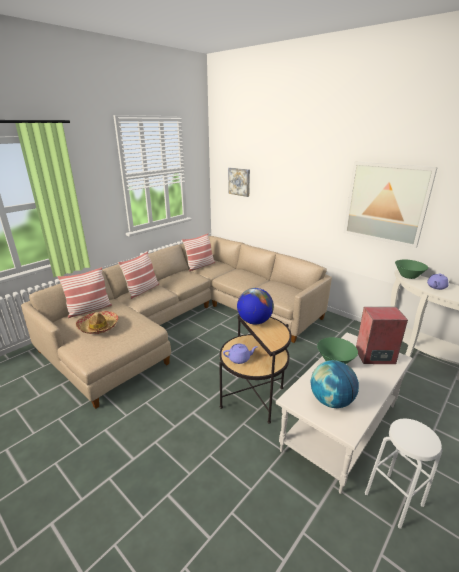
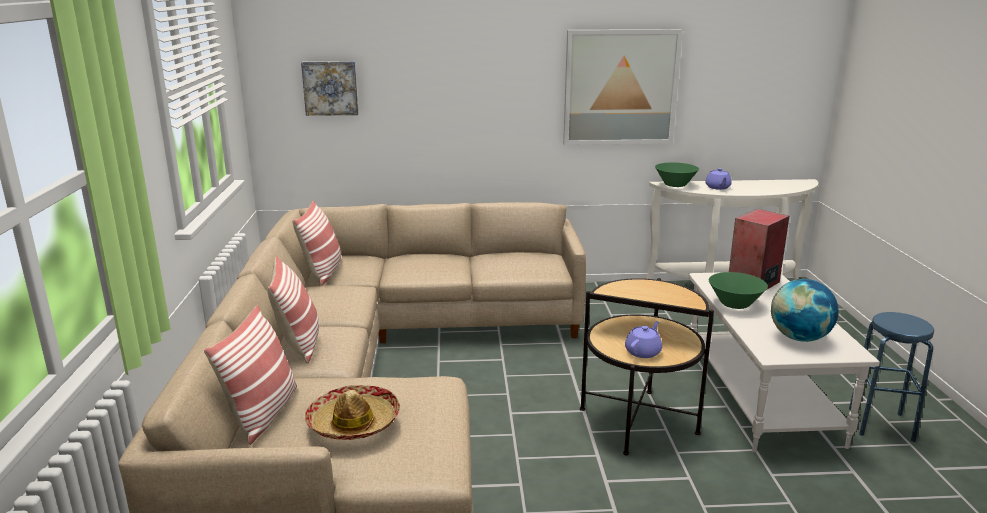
camera: 45 degrees left, 5 degrees down
globe [237,288,274,325] -> none
white stool [365,418,443,529] -> blue stool [849,312,934,442]

